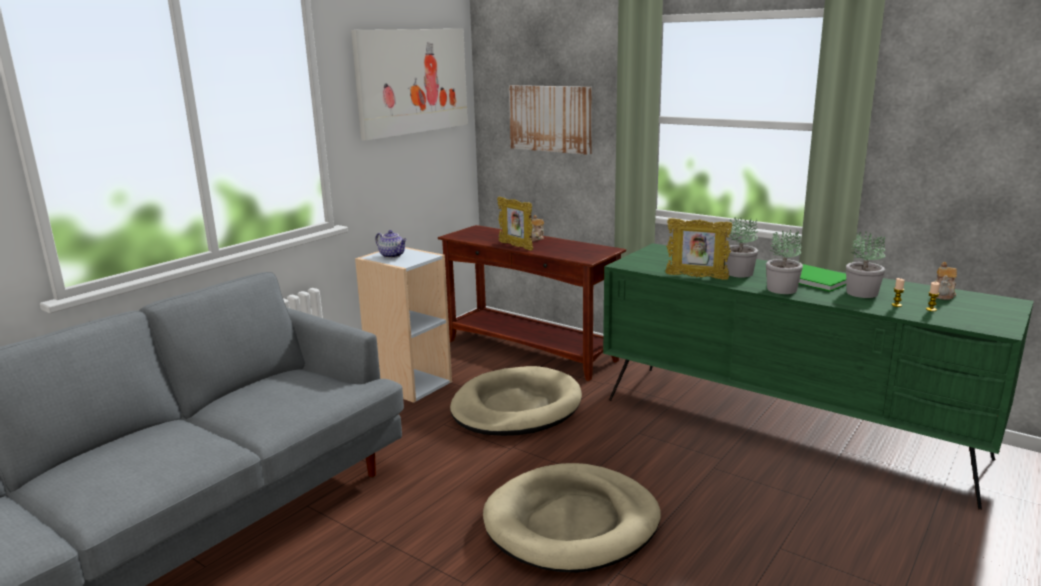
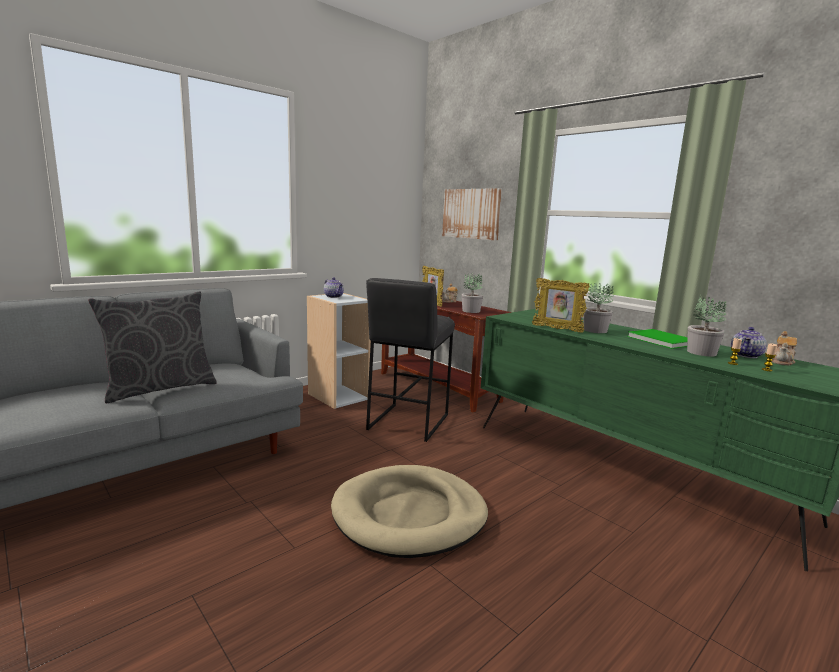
camera: 10 degrees right, 5 degrees down
picture [351,29,468,141] -> none
beige dog bed [450,366,582,436] -> grey stool [366,278,455,442]
potted plant [766,230,803,294] -> potted plant moved to [461,273,483,313]
none -> grey pillow [88,291,216,403]
none -> teapot [731,327,767,358]

